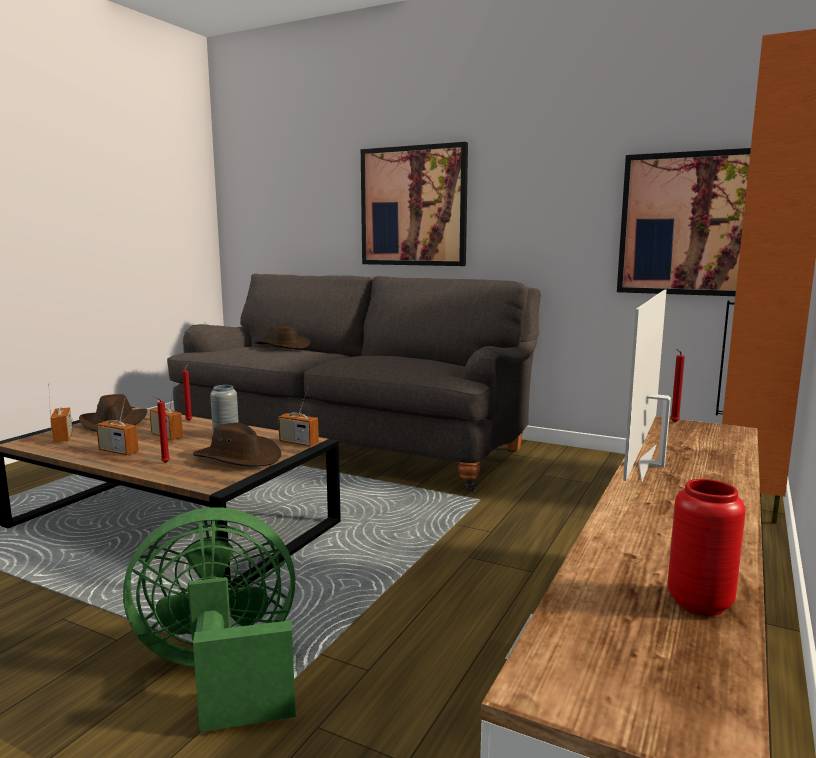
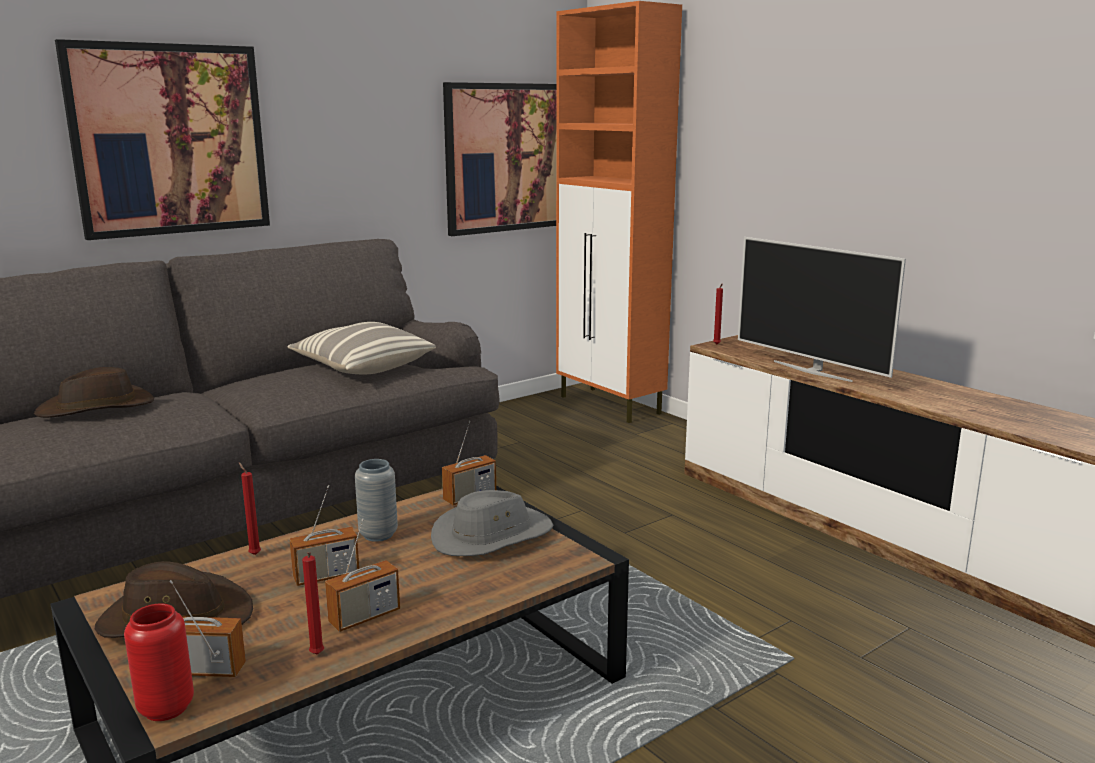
camera: 65 degrees left, 5 degrees up
green fan [123,507,296,732] -> none
red candle [153,396,170,463] -> red candle moved to [302,552,324,654]
brown hat [193,423,281,467] -> grey hat [431,490,553,556]
red vase [667,479,746,616] -> red vase moved to [124,604,194,721]
none -> pillow [287,322,436,375]

